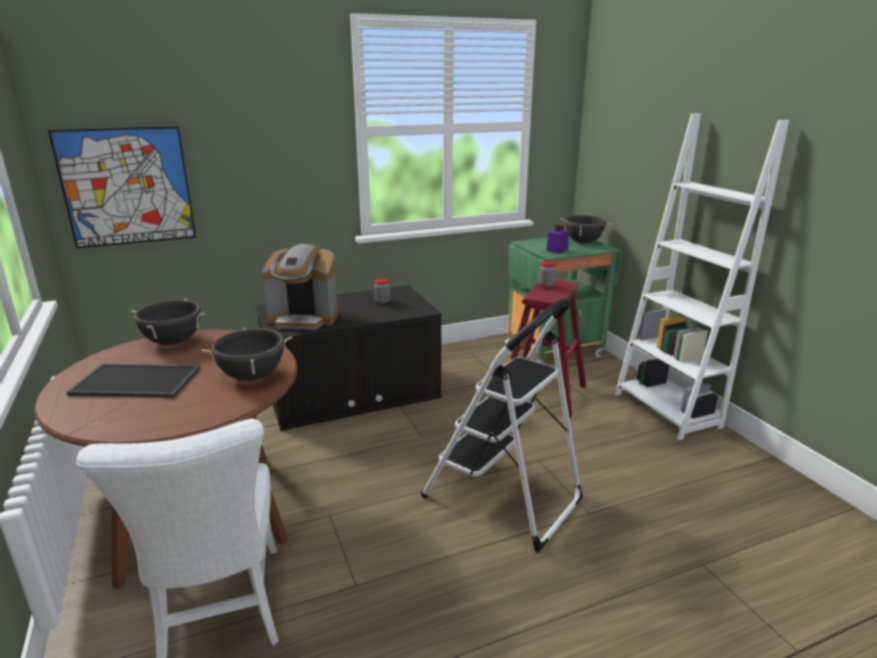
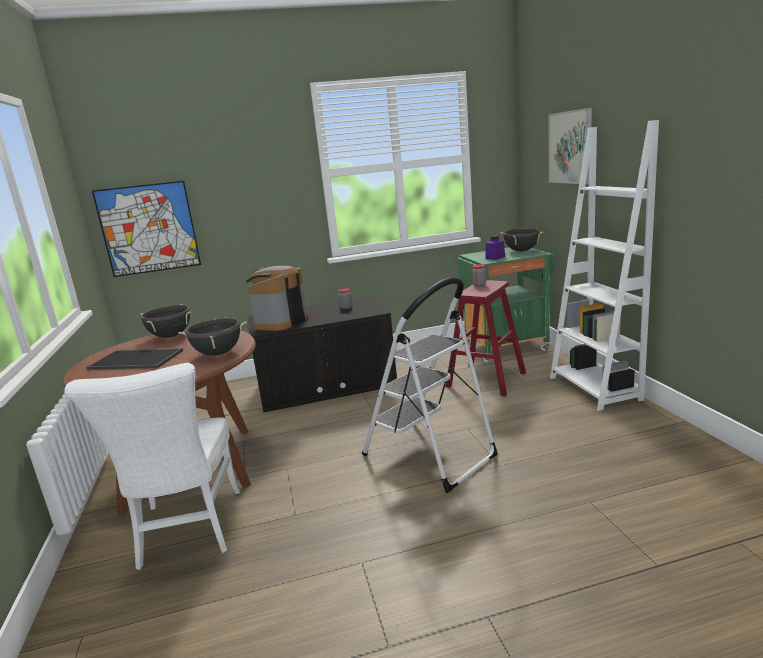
camera: 10 degrees right, 5 degrees down
coffee machine [262,244,338,330] -> coffee machine turned 105 degrees clockwise [246,266,308,331]
none -> picture [549,108,592,184]

